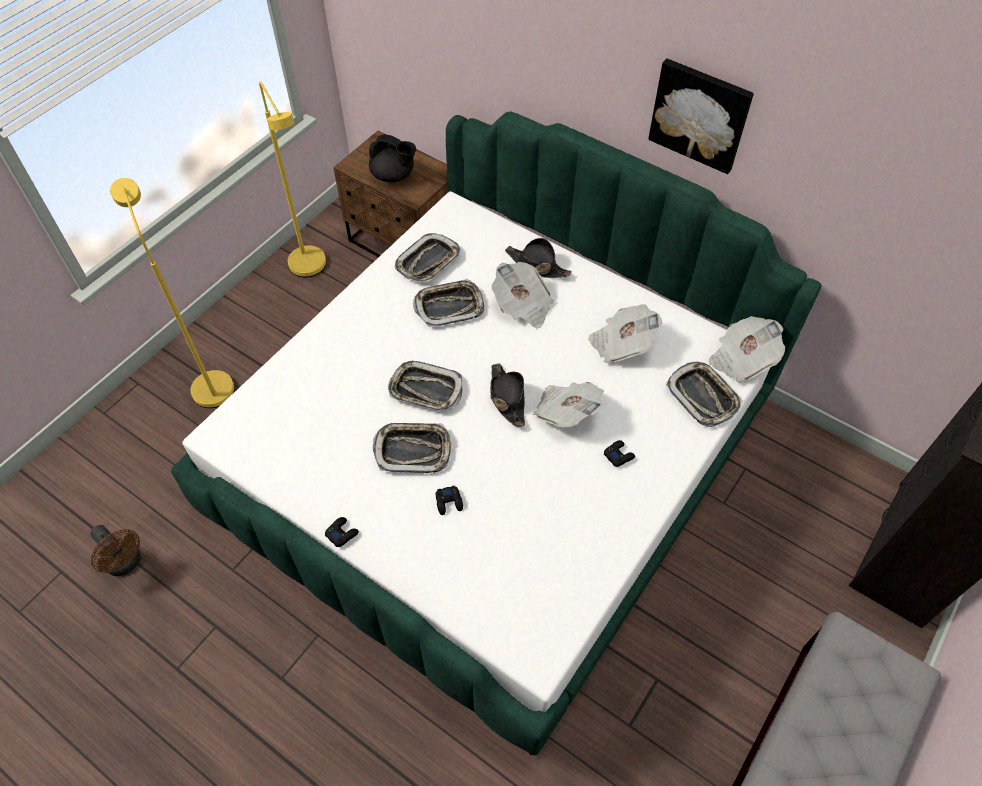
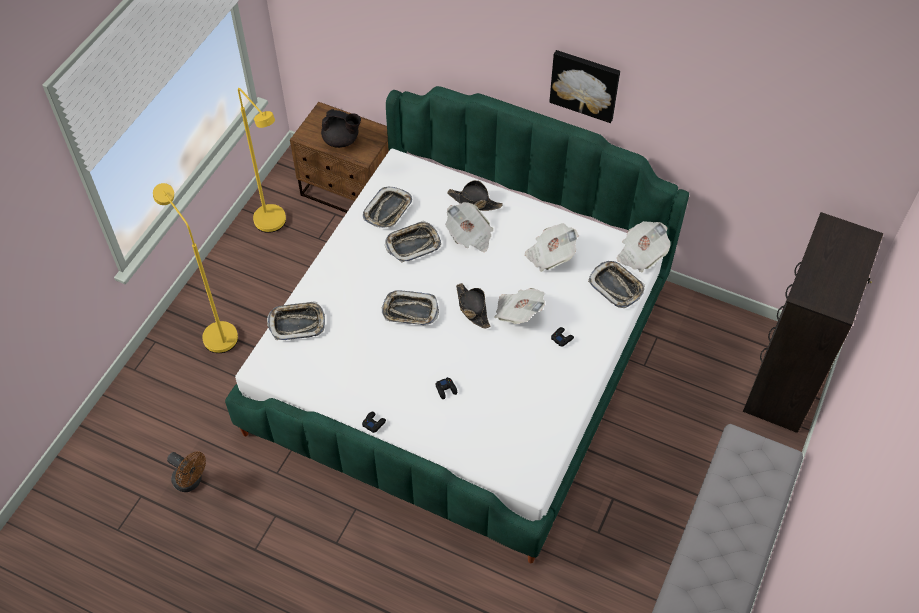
camera: 10 degrees left, 0 degrees up
tray [372,423,452,473] -> tray moved to [267,301,325,340]

